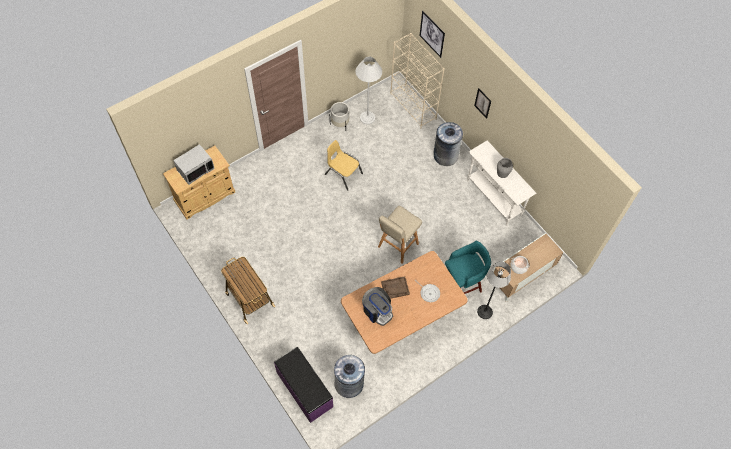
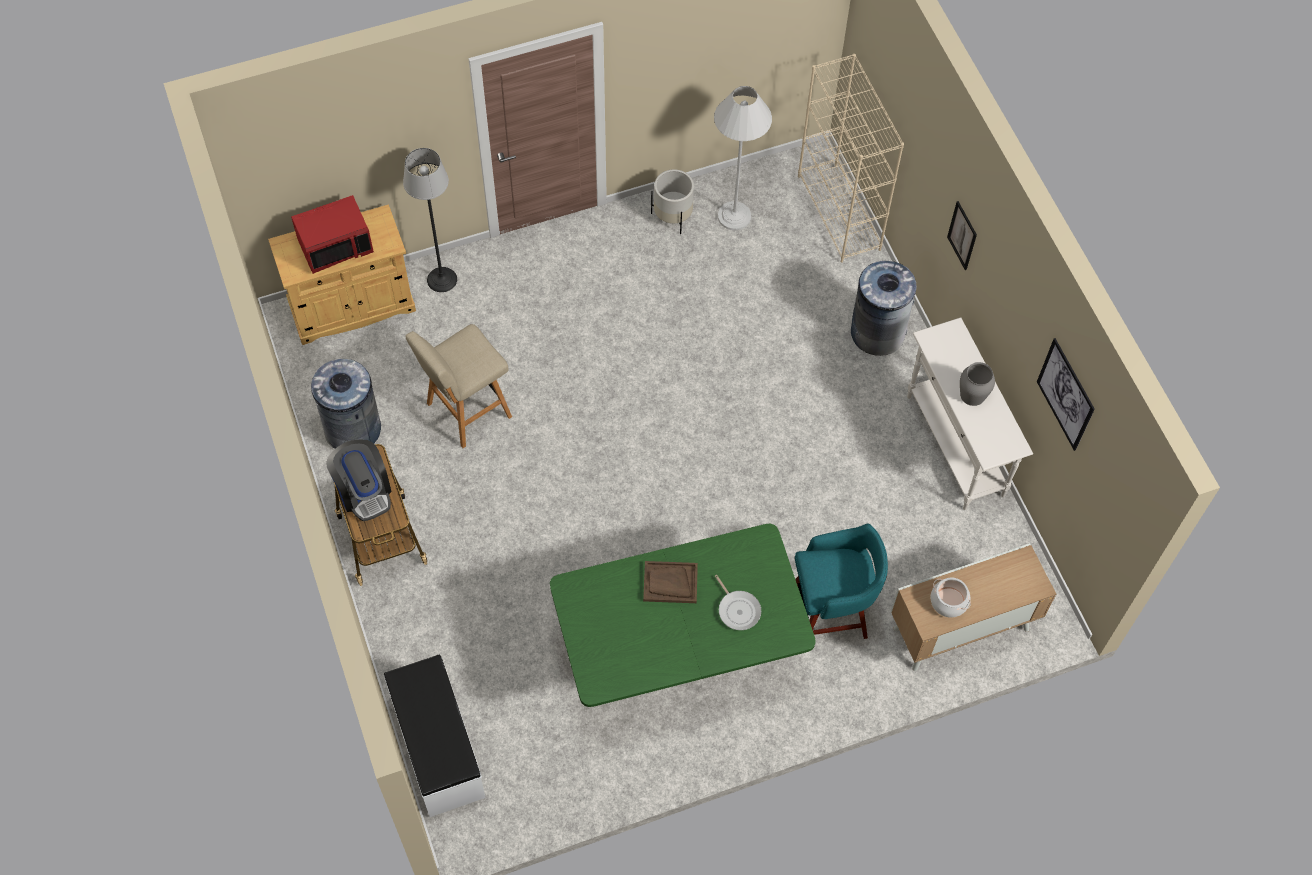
camera: 15 degrees right, 0 degrees up
grey microwave [173,144,215,185] -> red microwave [291,195,374,274]
purple bench [274,347,333,423] -> white bench [384,655,486,817]
yellow chair [325,140,363,191] -> none
grey trash can [334,355,365,398] -> grey trash can moved to [311,359,381,449]
brown dining table [341,251,468,354] -> green dining table [550,524,816,707]
coffee machine [362,287,393,326] -> coffee machine moved to [326,440,392,521]
beige stool [378,206,422,264] -> beige stool moved to [405,324,512,448]
picture [419,11,445,58] -> picture moved to [1037,338,1095,451]
floor lamp [477,261,511,319] -> floor lamp moved to [403,148,457,292]

